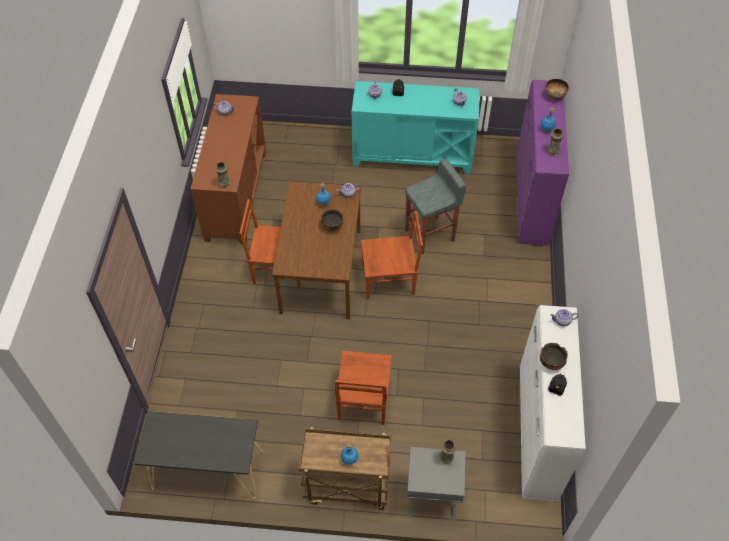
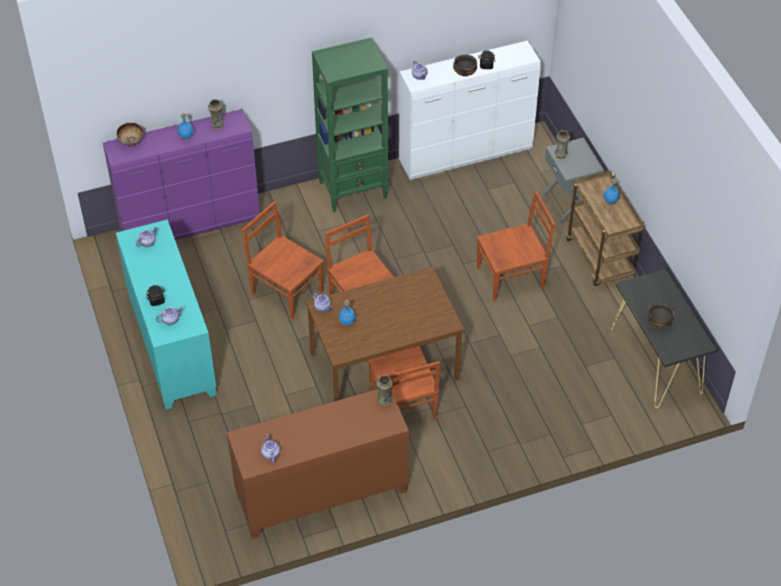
camera: 115 degrees left, 5 degrees down
bowl [321,209,343,231] -> bowl moved to [647,302,674,328]
grey stool [405,158,466,255] -> brown chair [242,202,324,320]
none -> green bookcase [312,38,388,212]

